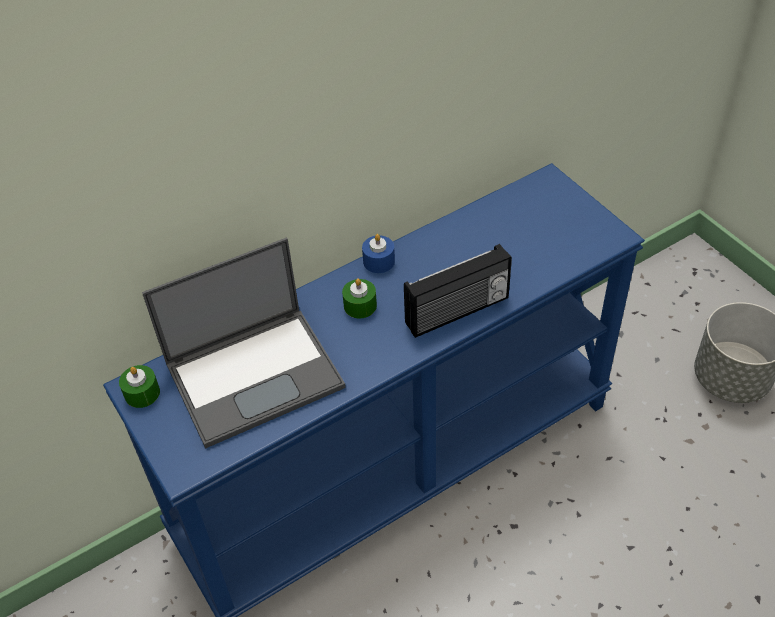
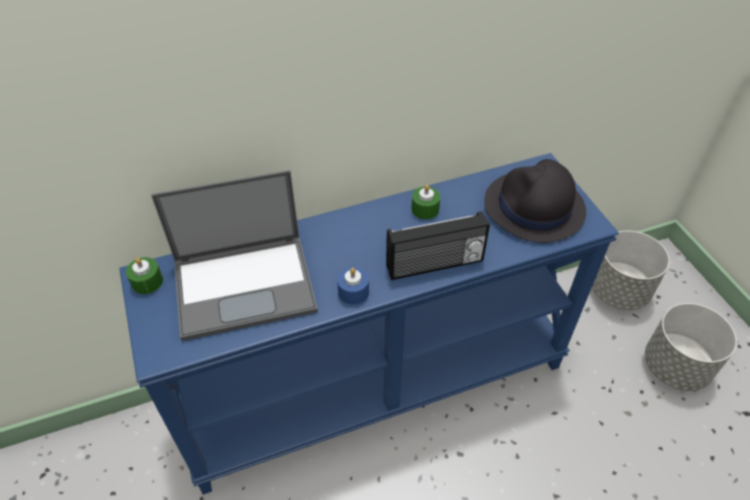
camera: 10 degrees right, 0 degrees up
green candle [342,278,377,319] -> green candle moved to [411,185,440,219]
blue candle [362,234,395,273] -> blue candle moved to [337,267,369,305]
none -> black hat [484,159,586,243]
none -> grey planter [592,231,670,310]

